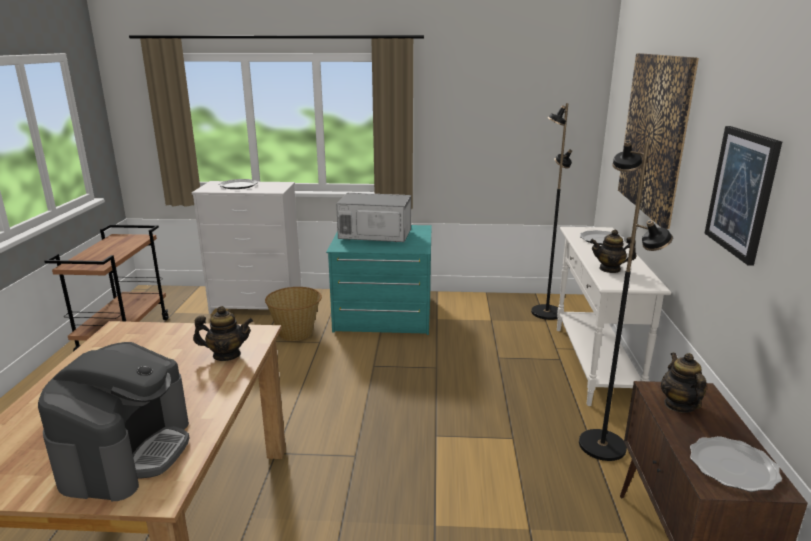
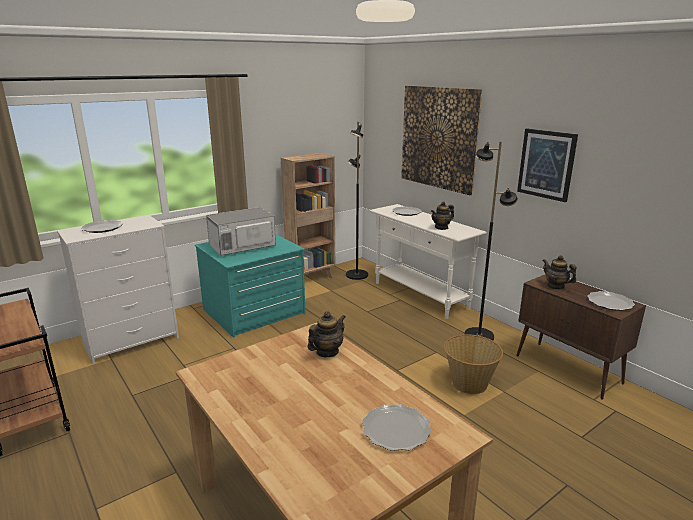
camera: 40 degrees left, 0 degrees up
coffee machine [38,342,190,501] -> plate [362,404,432,451]
basket [265,287,322,341] -> basket moved to [444,334,503,394]
none -> brown bookcase [281,153,335,278]

